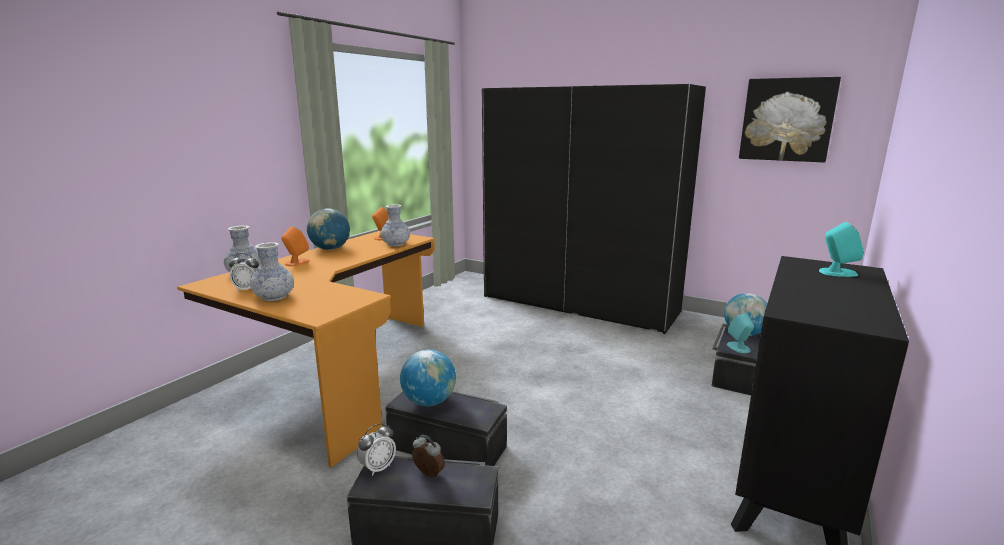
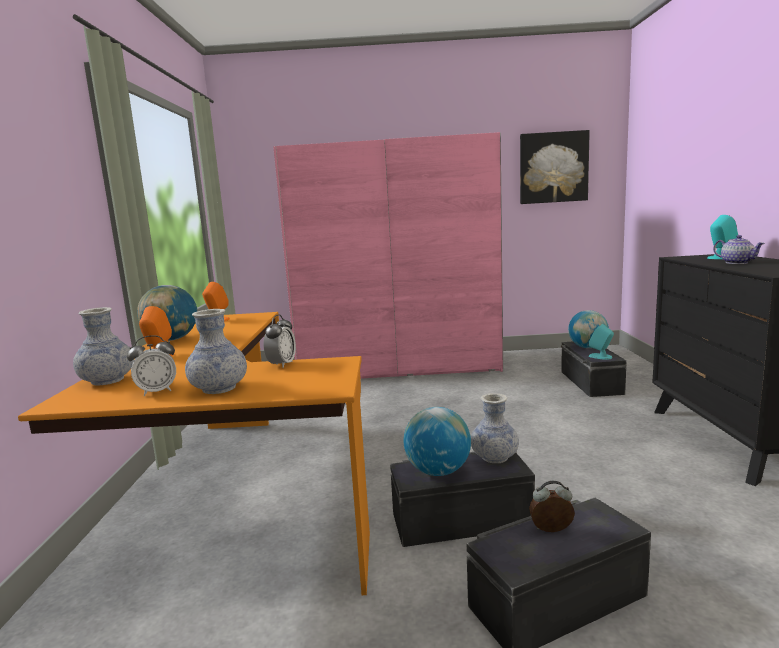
camera: 30 degrees left, 5 degrees down
alarm clock [357,423,396,476] -> alarm clock moved to [264,314,296,368]
vase [380,204,410,246] -> vase moved to [471,393,519,463]
black wardrobe [482,84,706,334] -> pink wardrobe [273,132,503,379]
none -> teapot [713,235,765,264]

